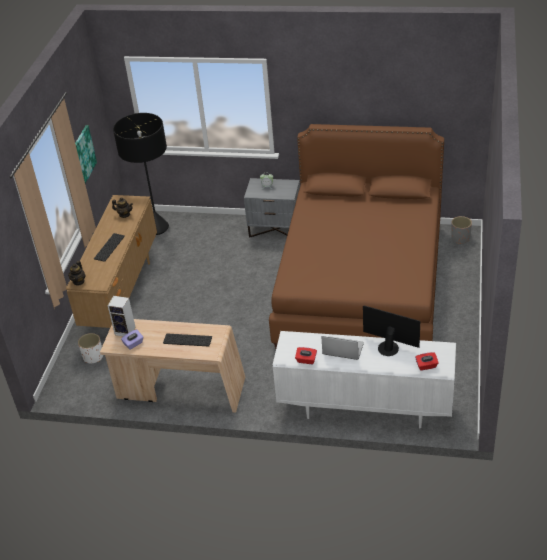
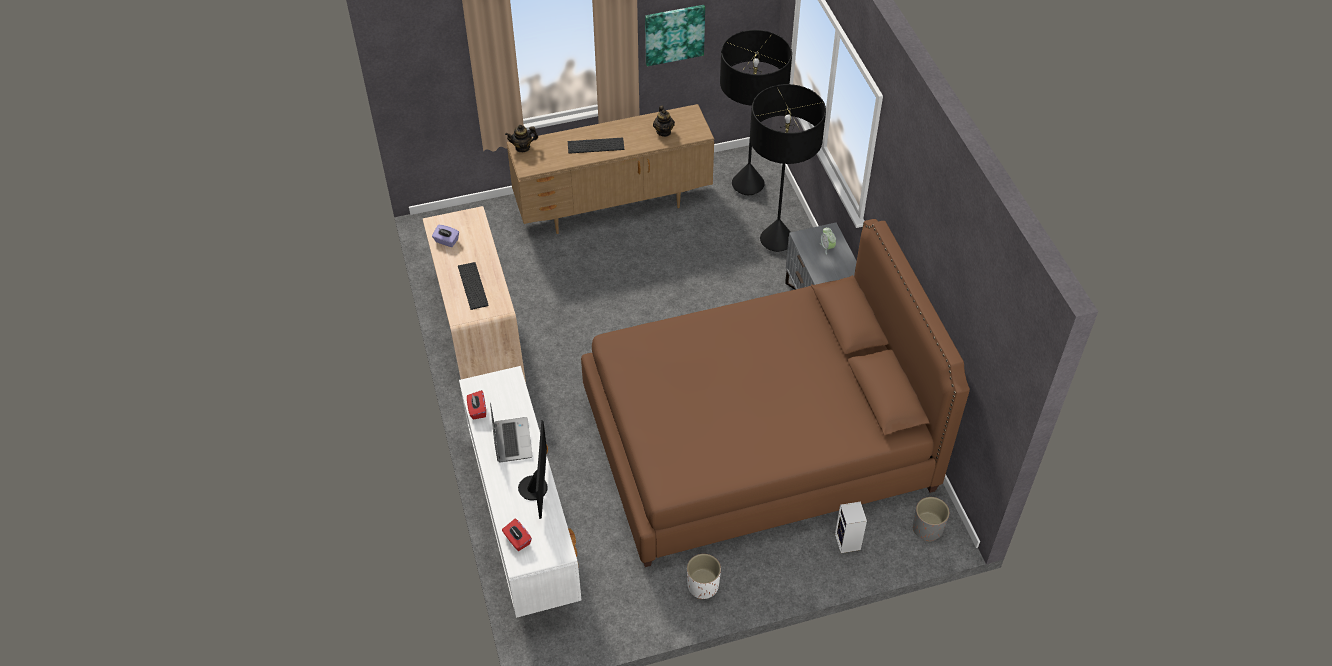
camera: 60 degrees right, 10 degrees up
white planter [78,333,103,363] -> white planter moved to [687,554,721,599]
speaker [108,296,136,336] -> speaker moved to [835,501,867,553]
none -> black floor lamp [750,84,826,252]

